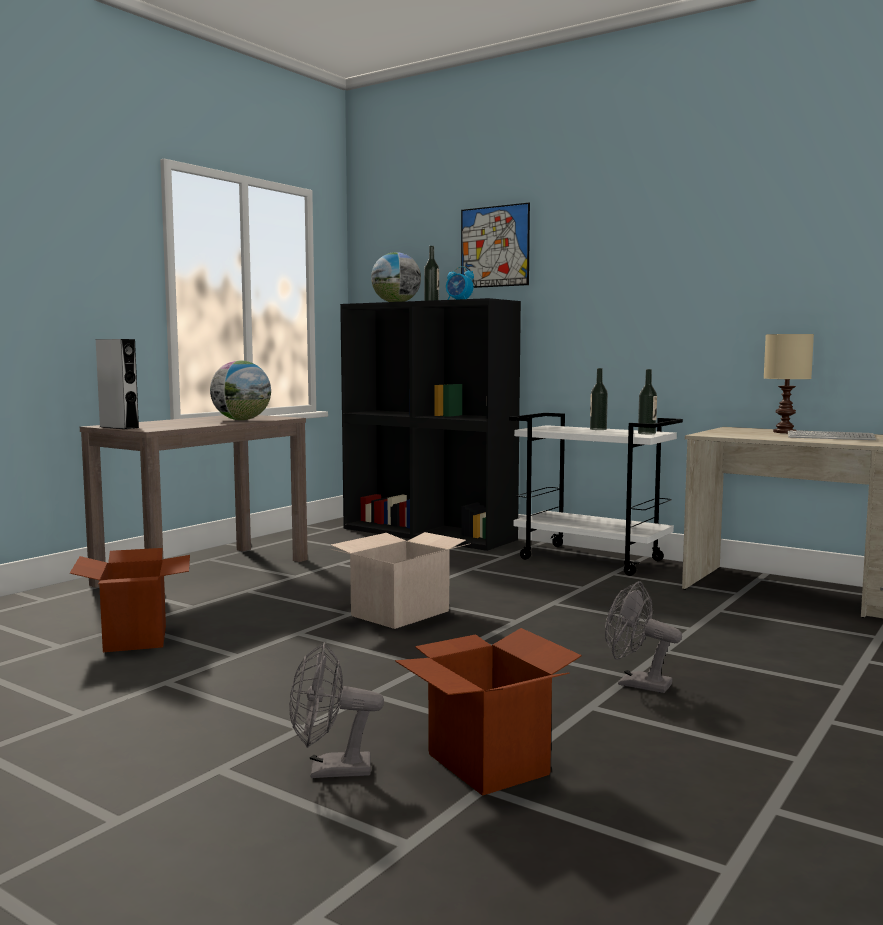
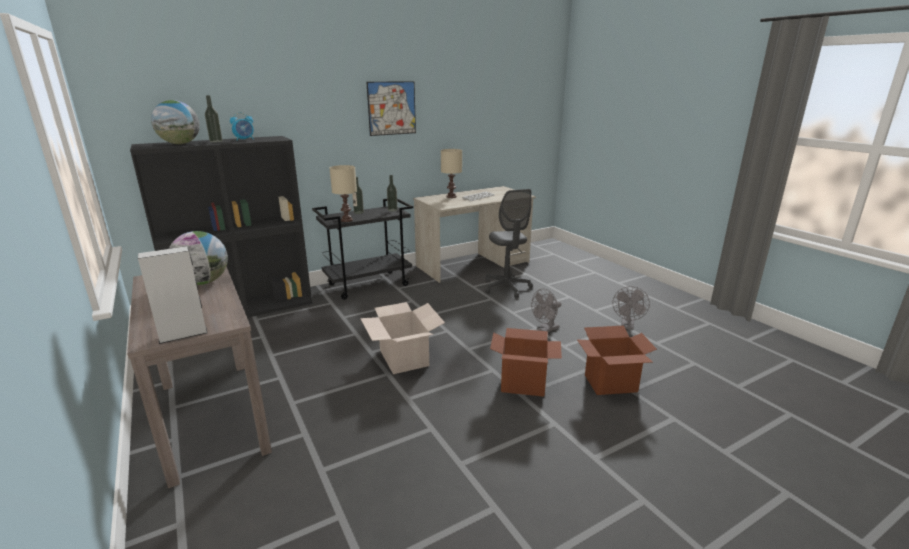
camera: 65 degrees left, 15 degrees up
cardboard box [70,548,190,652] -> cardboard box moved to [490,328,562,397]
grey fan [289,642,384,778] -> grey fan moved to [613,286,650,329]
picture [461,203,530,288] -> picture moved to [366,81,416,136]
white cart [509,413,683,576] -> black cart [312,199,413,300]
none -> beige table lamp [330,165,357,222]
none -> grey office chair [485,189,533,298]

